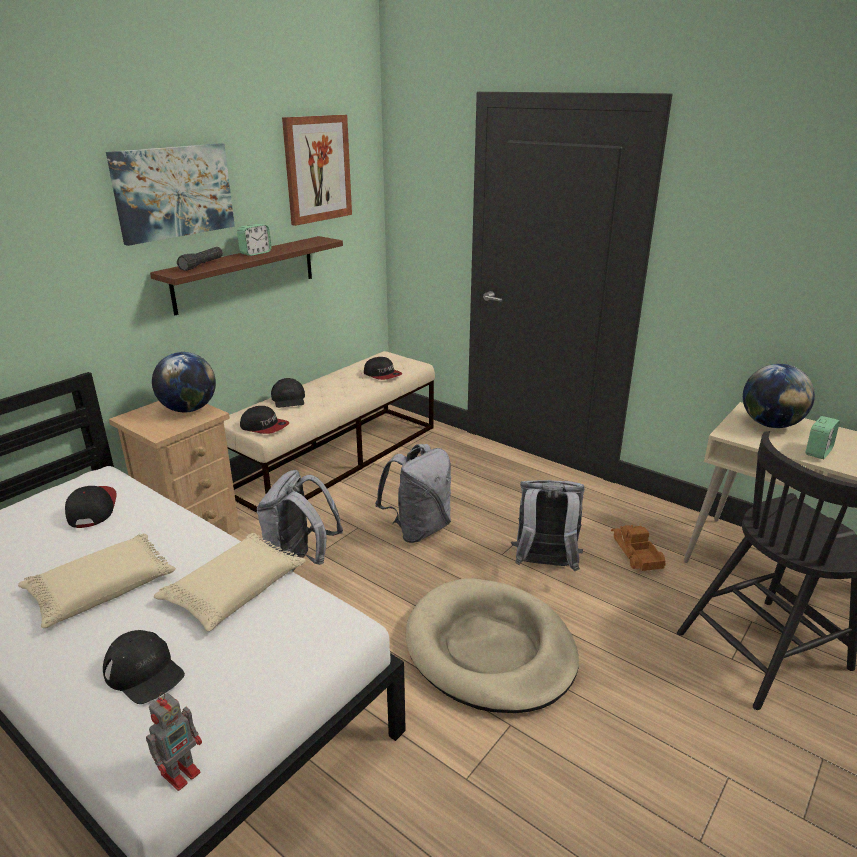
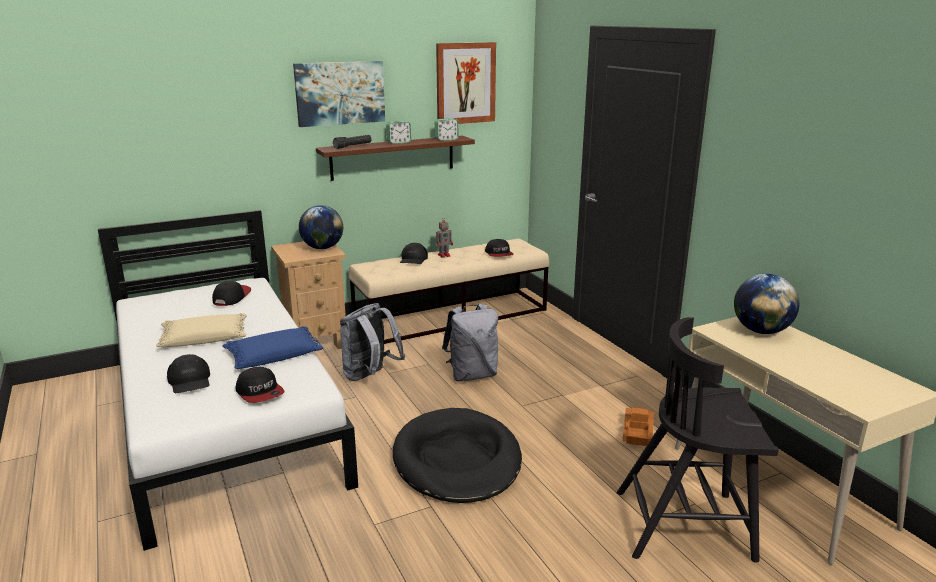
camera: 25 degrees right, 5 degrees down
toy robot [146,692,202,791] -> toy robot moved to [436,218,453,258]
beige pillow [154,533,306,631] -> blue pillow [222,326,323,369]
cap [240,406,289,434] -> cap moved to [235,367,284,403]
beige dog bed [406,579,579,713] -> black dog bed [393,408,522,503]
grey backpack [511,480,585,571] -> none
alarm clock [805,416,840,459] -> alarm clock moved to [435,118,459,141]

